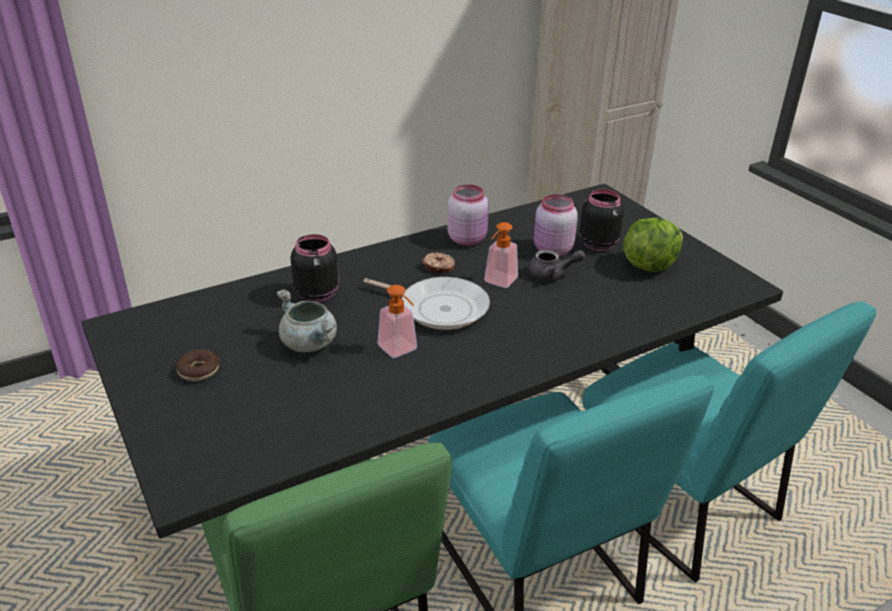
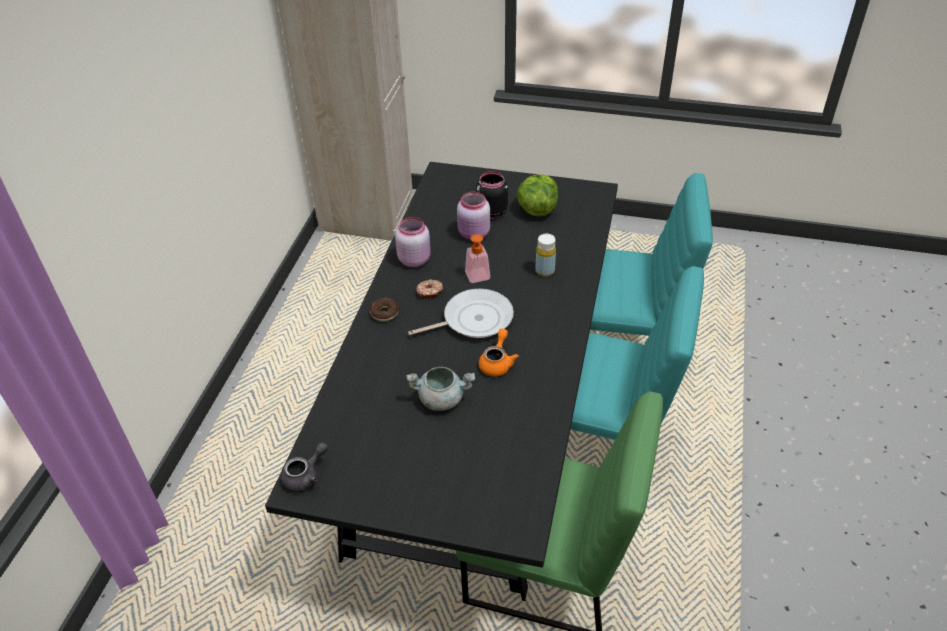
camera: 45 degrees left, 10 degrees up
donut [176,350,219,381] -> donut moved to [370,298,399,322]
black jar [290,234,339,302] -> none
soap dispenser [378,285,417,358] -> orange teapot [479,329,519,377]
grey teapot [528,250,586,281] -> grey teapot moved to [281,442,328,493]
none -> yellow bottle [535,234,556,277]

